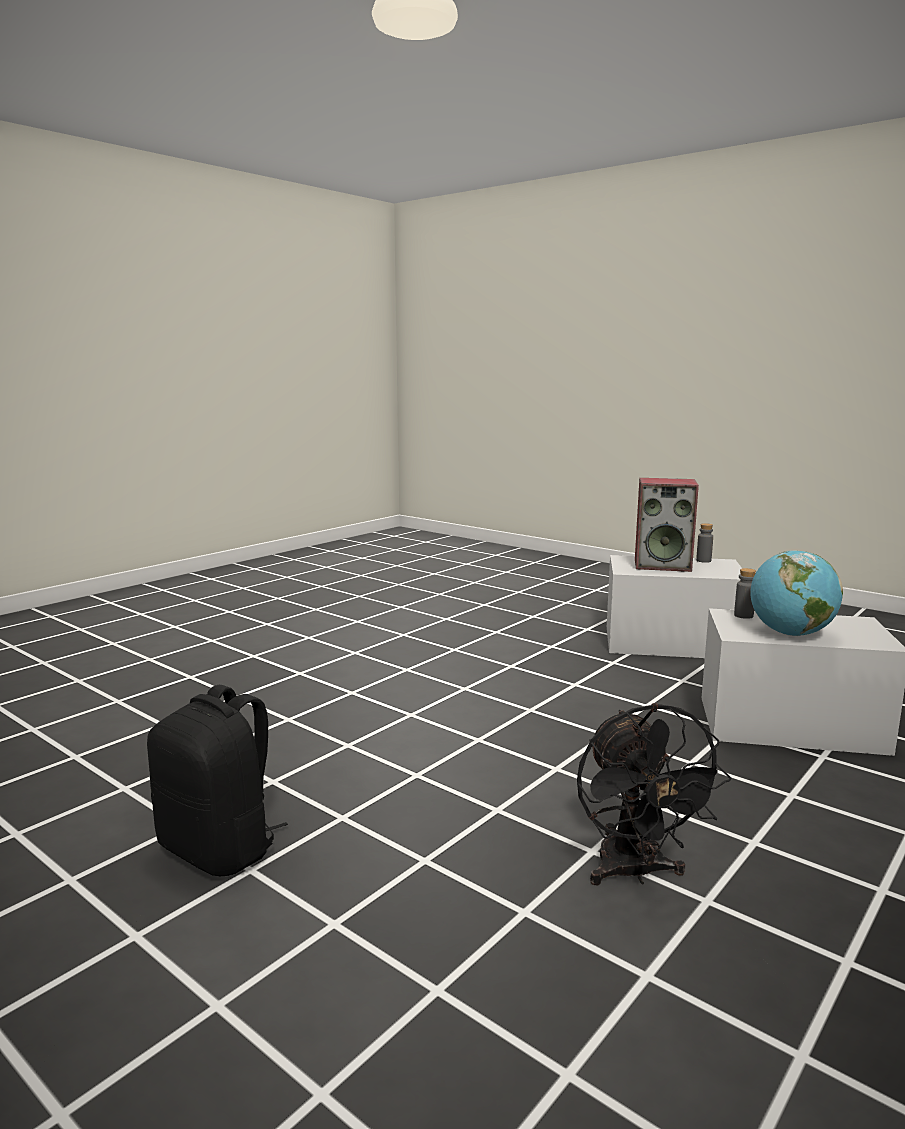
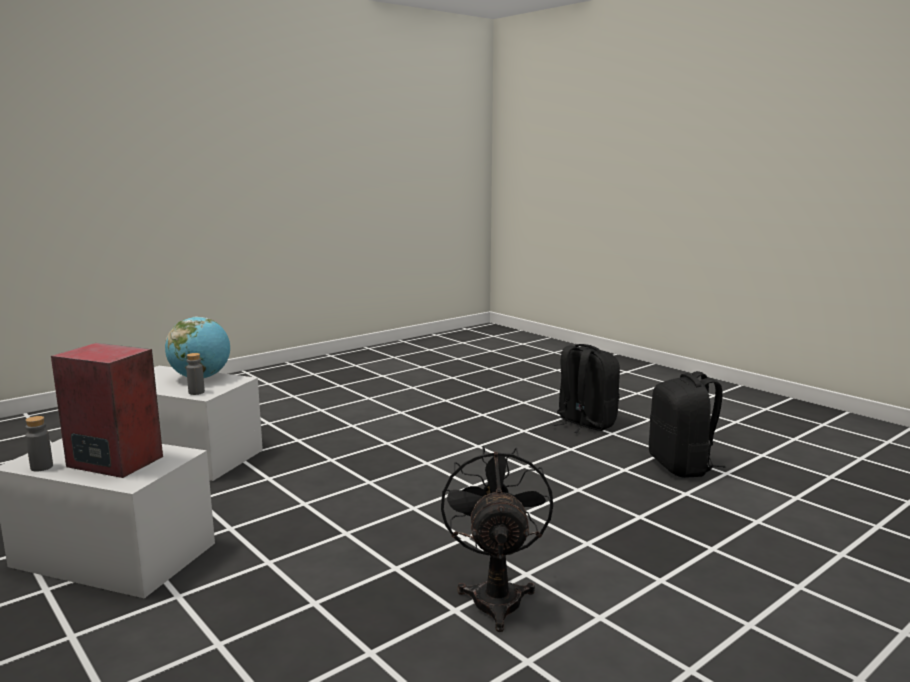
camera: 170 degrees left, 0 degrees up
black fan [577,703,732,886] -> black fan moved to [441,446,553,632]
none -> black backpack [649,371,726,478]

